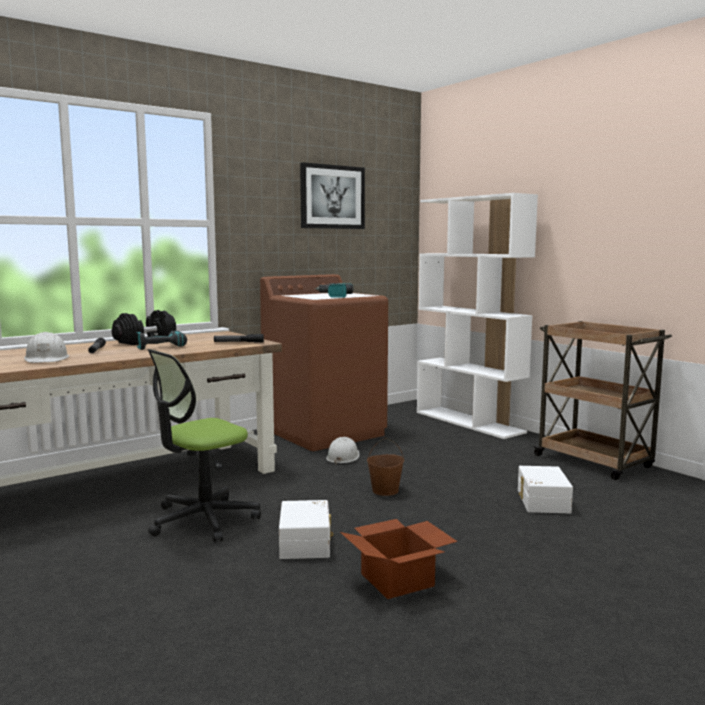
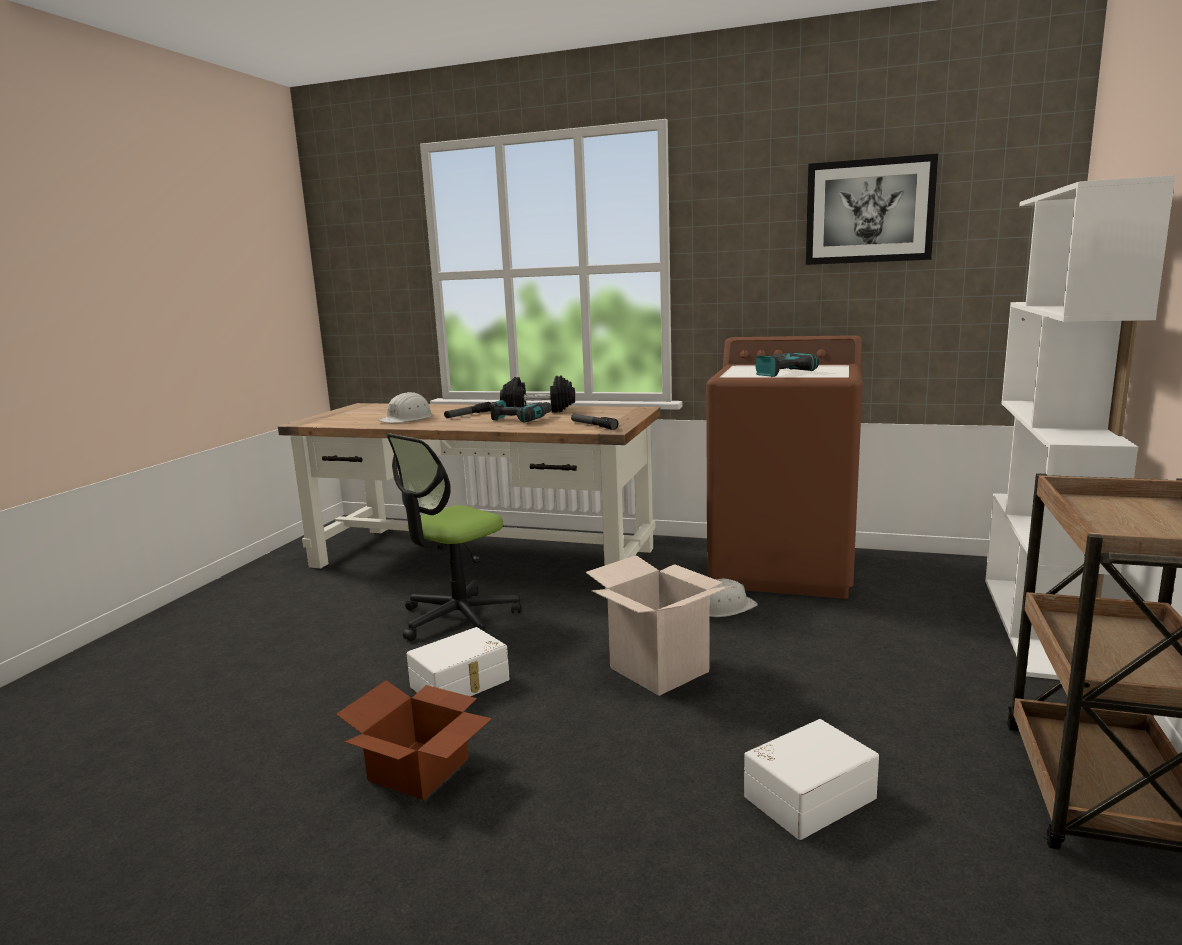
camera: 55 degrees right, 5 degrees up
office chair [148,349,261,543] -> office chair turned 60 degrees counterclockwise [386,433,522,641]
brown bucket [367,438,404,496] -> cardboard box [586,555,734,696]

